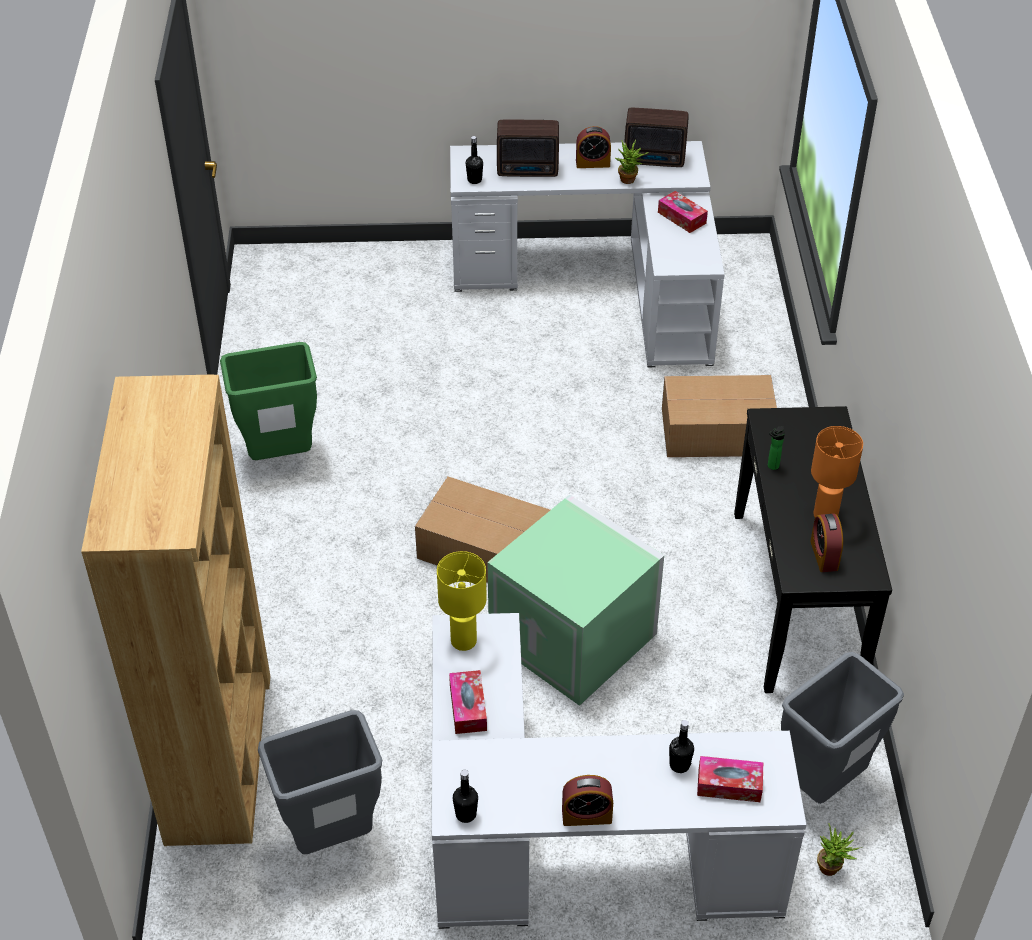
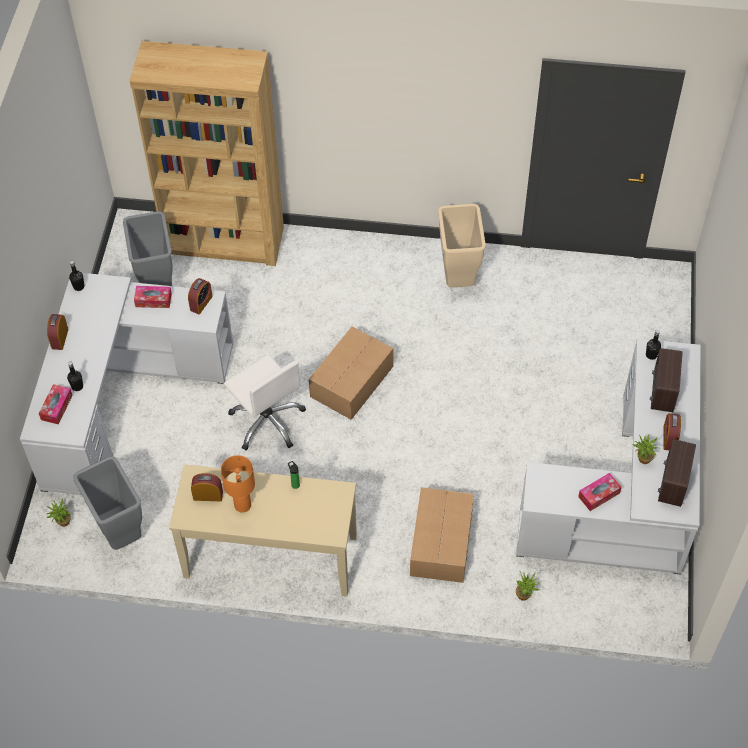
camera: 100 degrees right, 10 degrees up
green trash can [220,342,317,460] -> beige trash can [438,204,486,288]
yellow table lamp [437,551,487,651] -> alarm clock [188,278,213,314]
green storage box [487,495,664,706] -> white office chair [224,354,306,450]
black console table [734,406,892,693] -> beige console table [169,464,357,597]
none -> potted plant [516,571,541,601]

